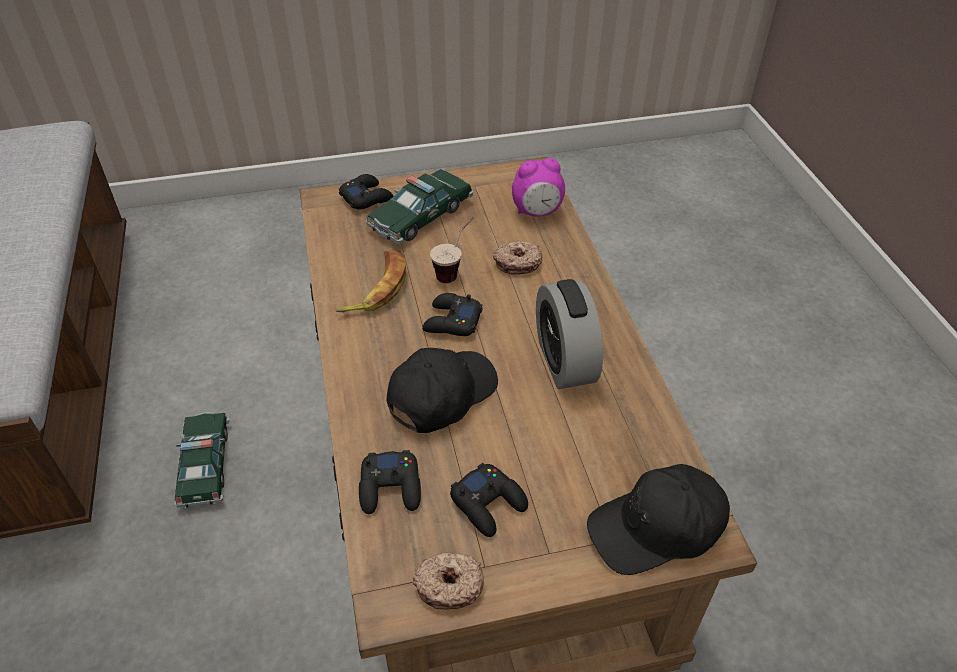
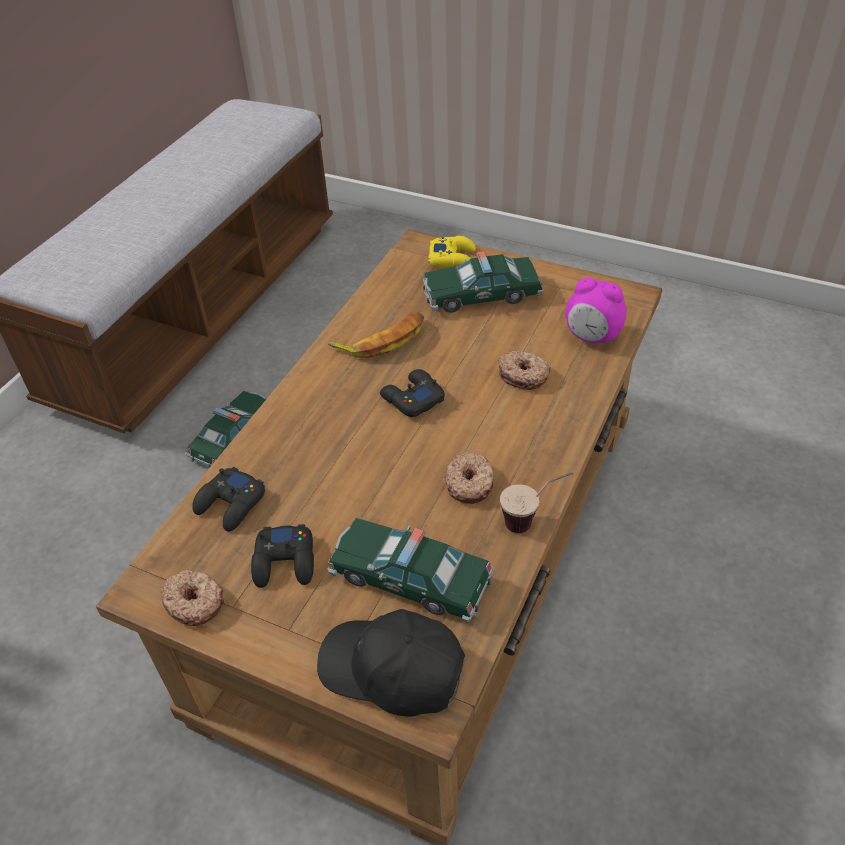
camera: 40 degrees right, 0 degrees up
black game controller [338,174,394,210] -> yellow game controller [429,236,476,268]
black cap [387,348,498,433] -> none
cup [430,217,474,283] -> cup moved to [500,472,573,533]
alarm clock [536,279,603,389] -> donut [444,452,494,504]
none -> toy car [328,518,494,622]

